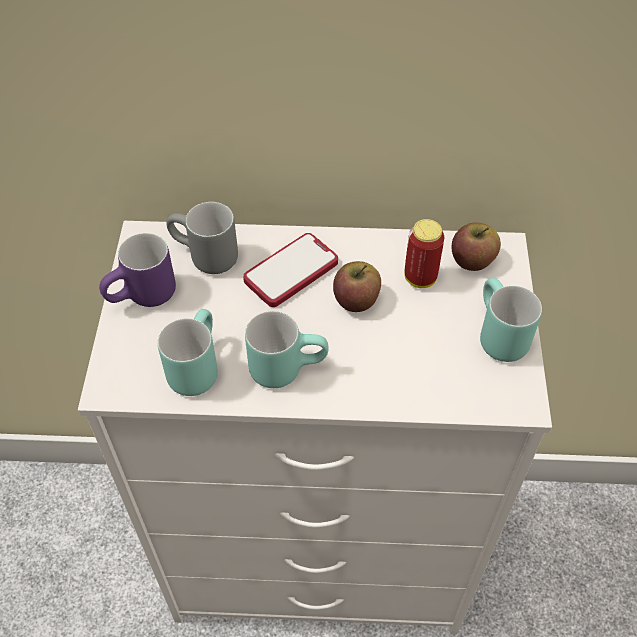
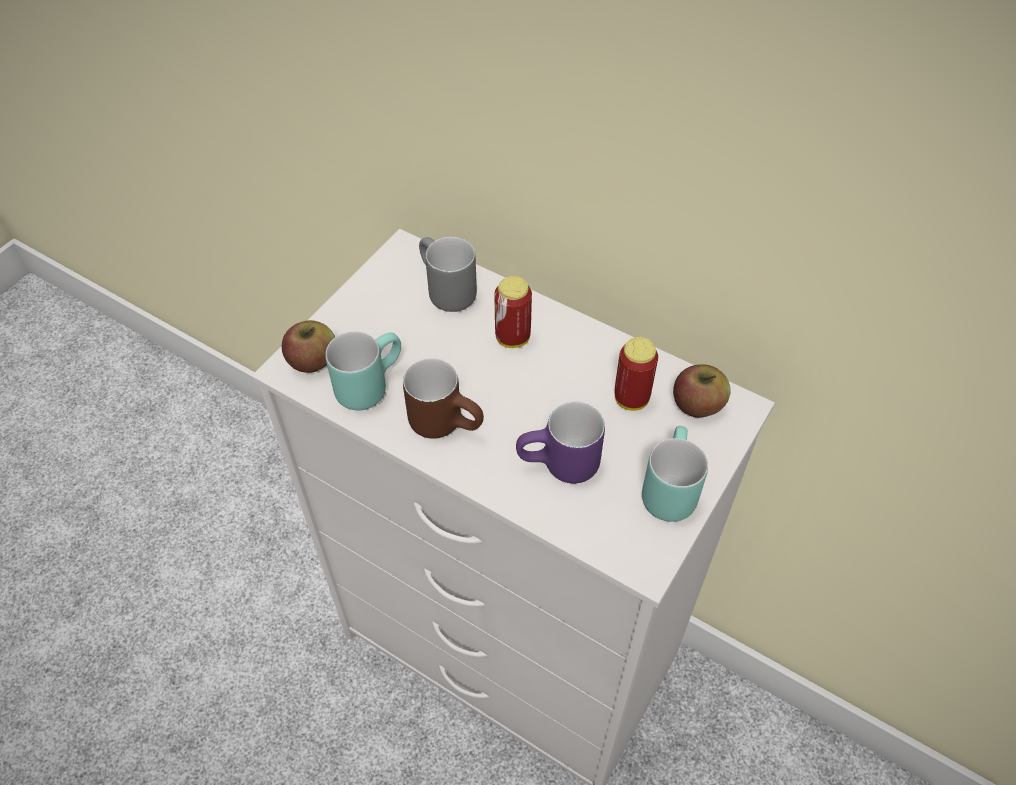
camera: 30 degrees right, 0 degrees up
purple mug [99,233,176,307] -> purple mug moved to [516,401,605,483]
phone [243,233,338,307] -> can [494,276,532,348]
turquoise mug [245,311,329,388] -> brown mug [403,358,484,439]
apple [333,261,381,312] -> apple moved to [282,320,335,373]

